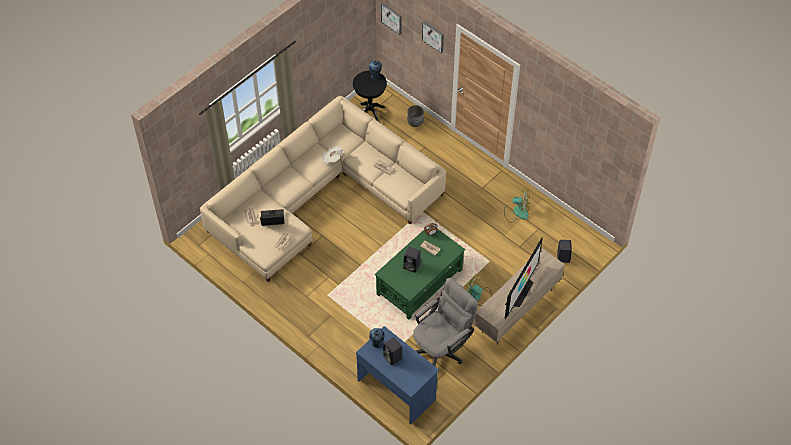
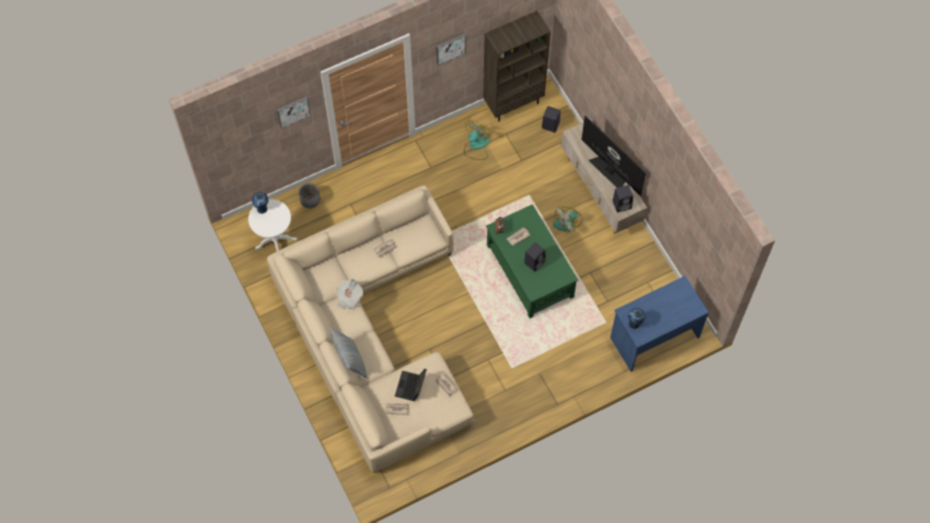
camera: 70 degrees left, 10 degrees up
black side table [353,71,387,122] -> white side table [248,199,297,251]
picture [381,3,402,35] -> picture moved to [436,34,466,65]
black speaker [383,337,402,365] -> black speaker moved to [612,185,633,212]
grey office chair [413,277,478,366] -> none
none -> pillow [330,328,367,379]
none -> brown bookcase [483,11,551,122]

